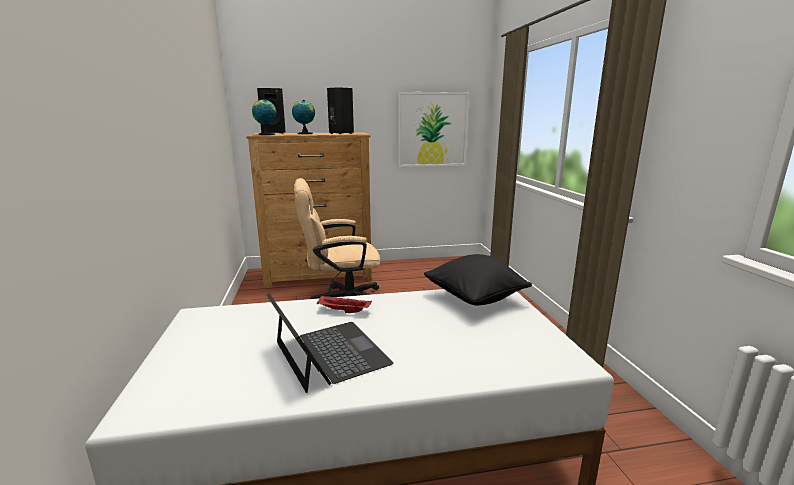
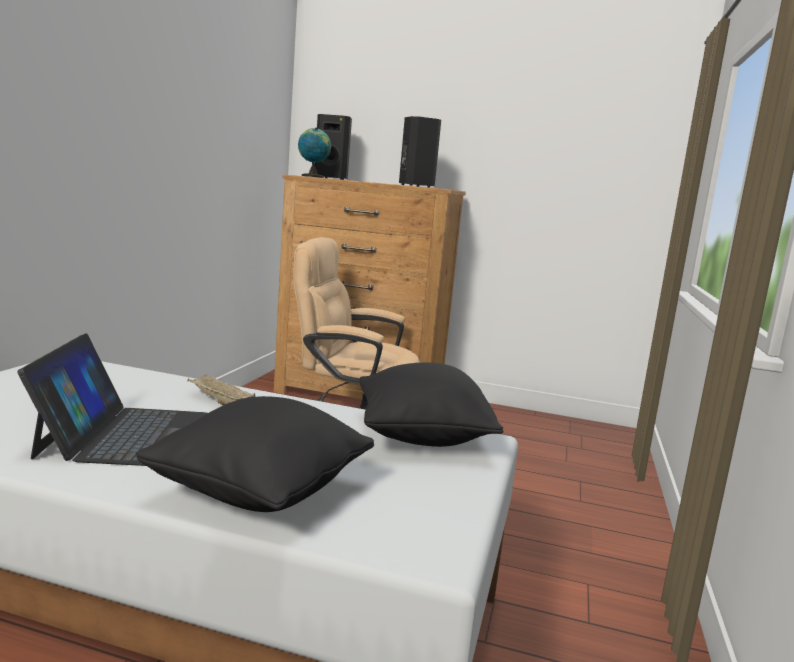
camera: 25 degrees right, 5 degrees down
globe [292,100,315,134] -> none
red tray [317,296,372,313] -> beige tray [187,374,256,405]
picture [397,92,470,167] -> none
none -> black pillow [136,396,374,512]

